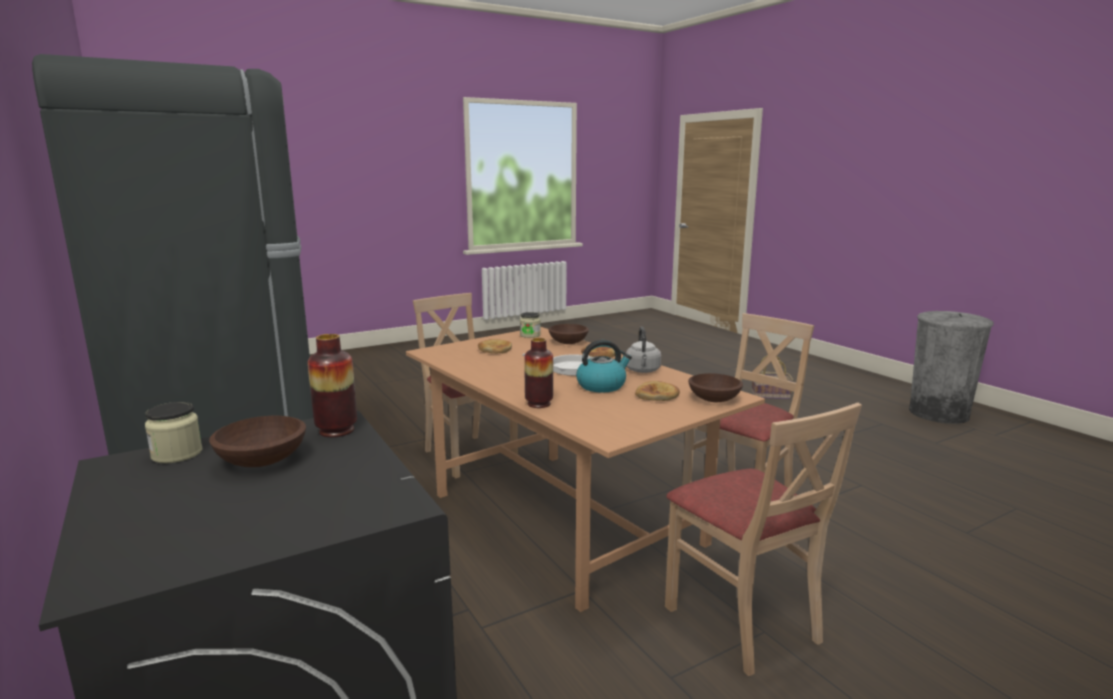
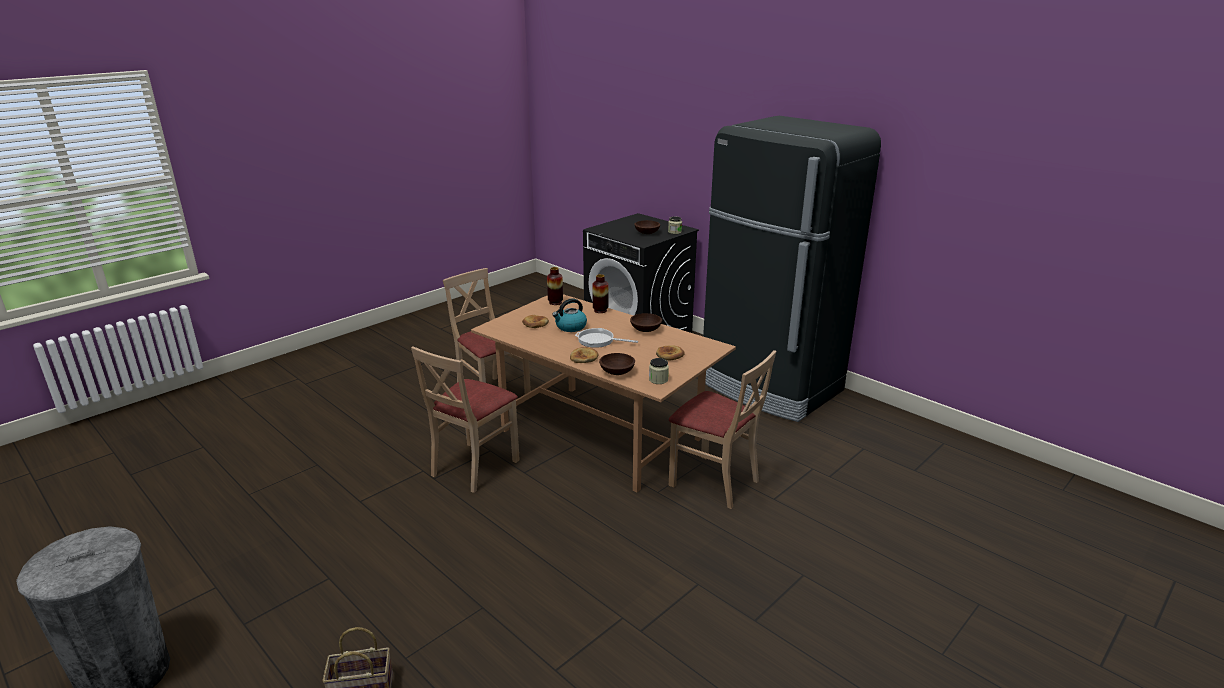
camera: 165 degrees right, 10 degrees up
vase [308,334,357,437] -> vase moved to [547,267,563,305]
grey kettle [626,326,661,373] -> none
brown bowl [688,373,743,402] -> brown bowl moved to [630,313,662,332]

